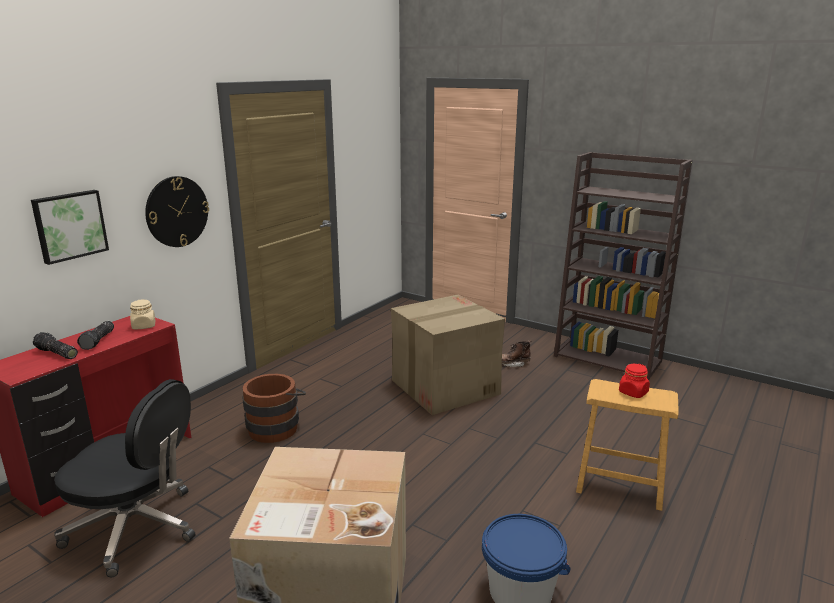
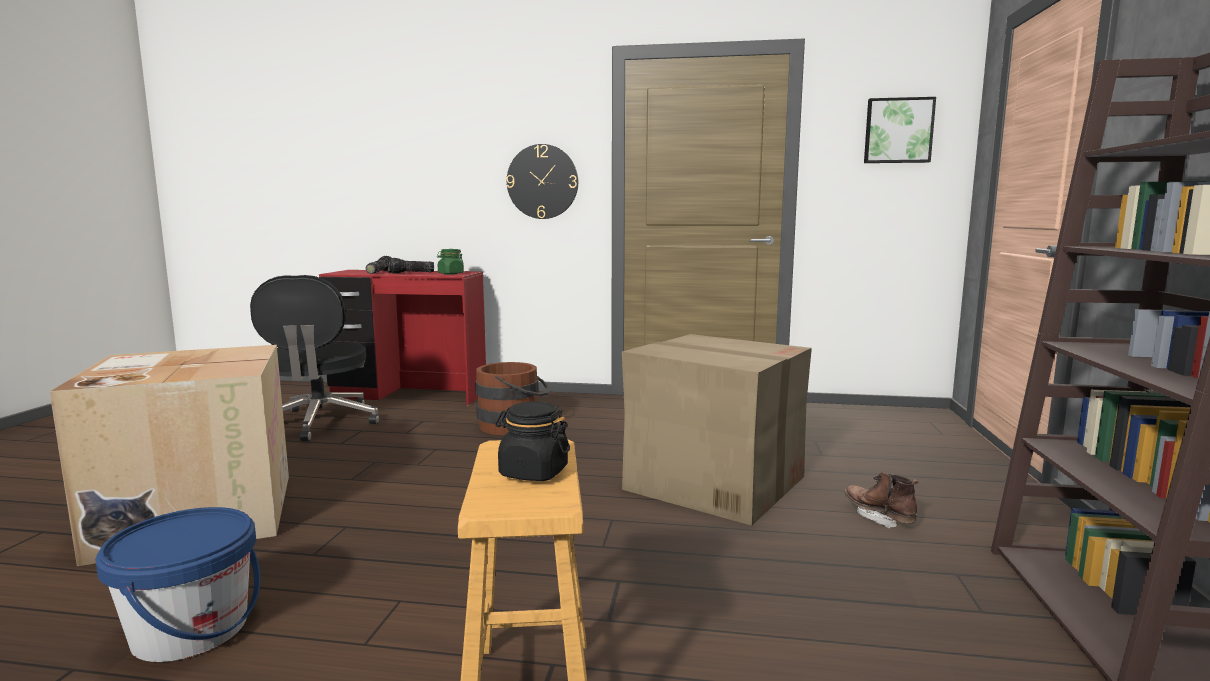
camera: 65 degrees right, 10 degrees down
picture [31,190,109,265] -> picture moved to [864,97,936,163]
beige jar [130,299,155,329] -> green jar [437,249,464,275]
red jar [619,364,650,398] -> black jar [495,402,570,481]

